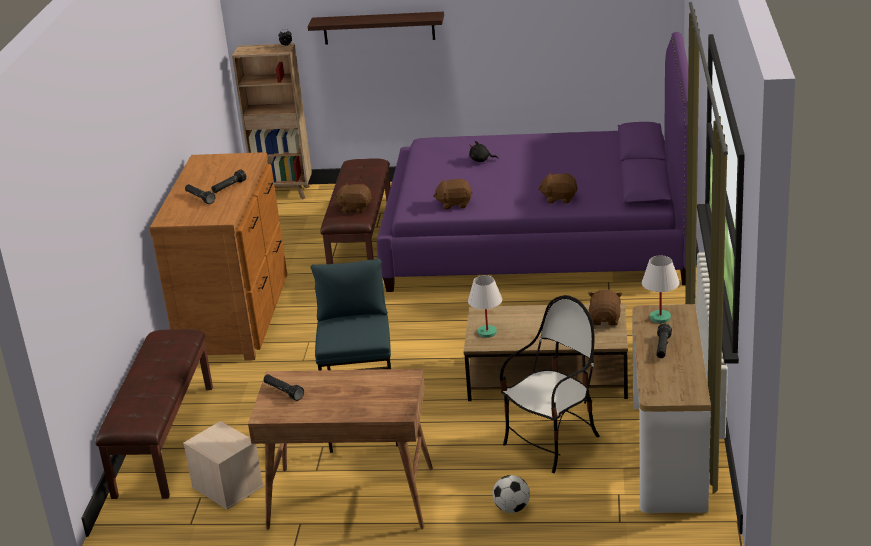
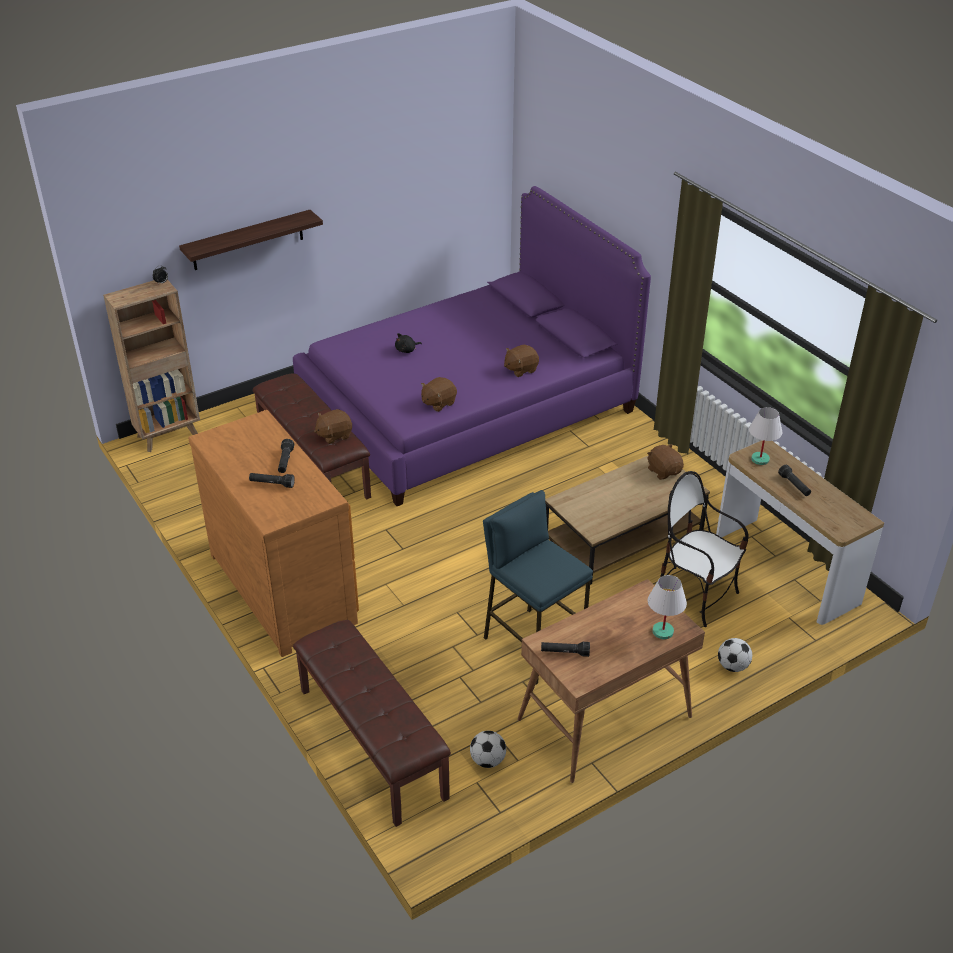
camera: 40 degrees left, 10 degrees up
beige storage box [183,421,264,510] -> football [470,731,506,768]
white table lamp [468,275,502,338] -> white table lamp moved to [648,575,687,639]
chair [500,295,600,473] -> chair turned 60 degrees counterclockwise [660,471,748,627]

